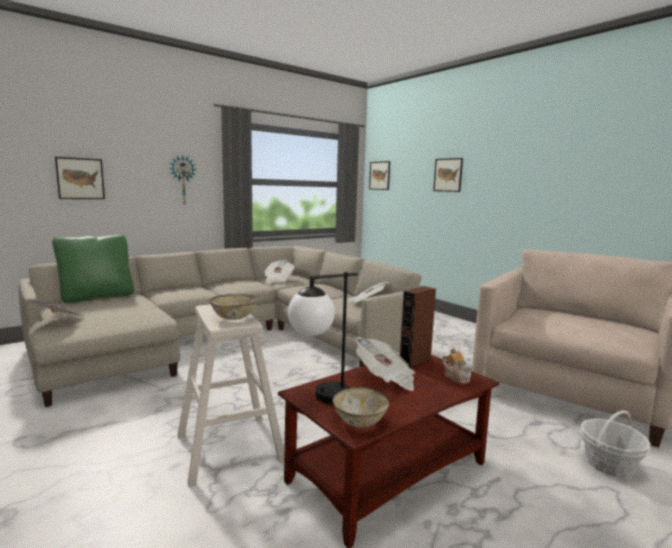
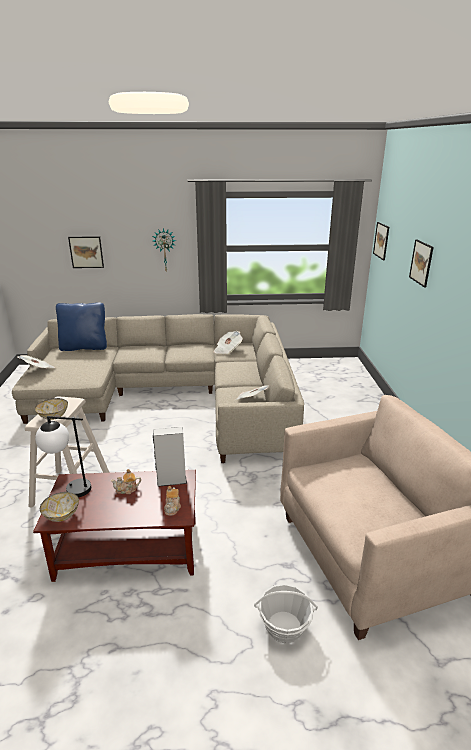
camera: 35 degrees right, 15 degrees up
green pillow [52,235,134,303] -> blue pillow [56,303,107,351]
newspaper [356,337,415,391] -> teapot [111,469,141,494]
brown speaker [400,286,436,369] -> grey speaker [153,427,187,487]

